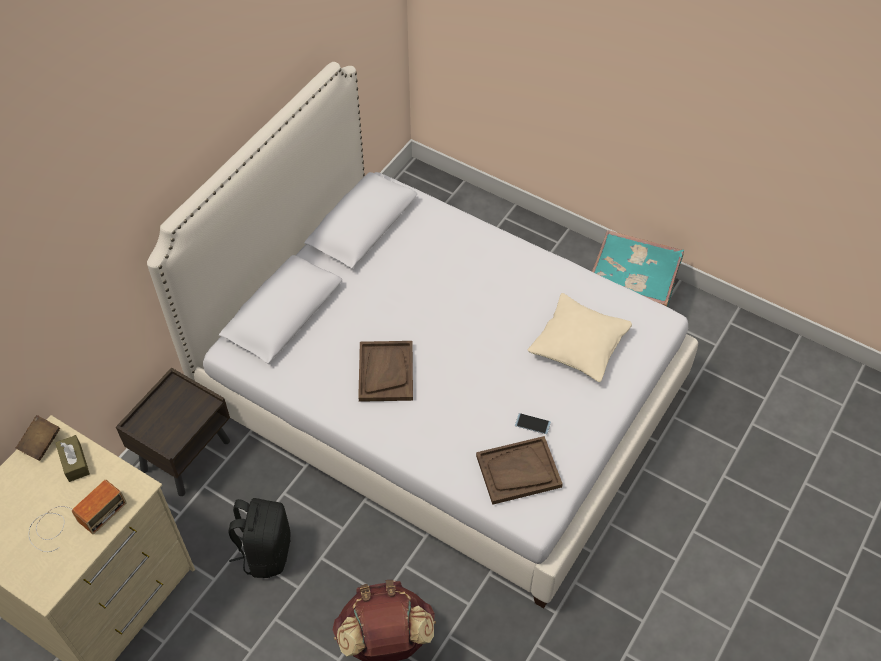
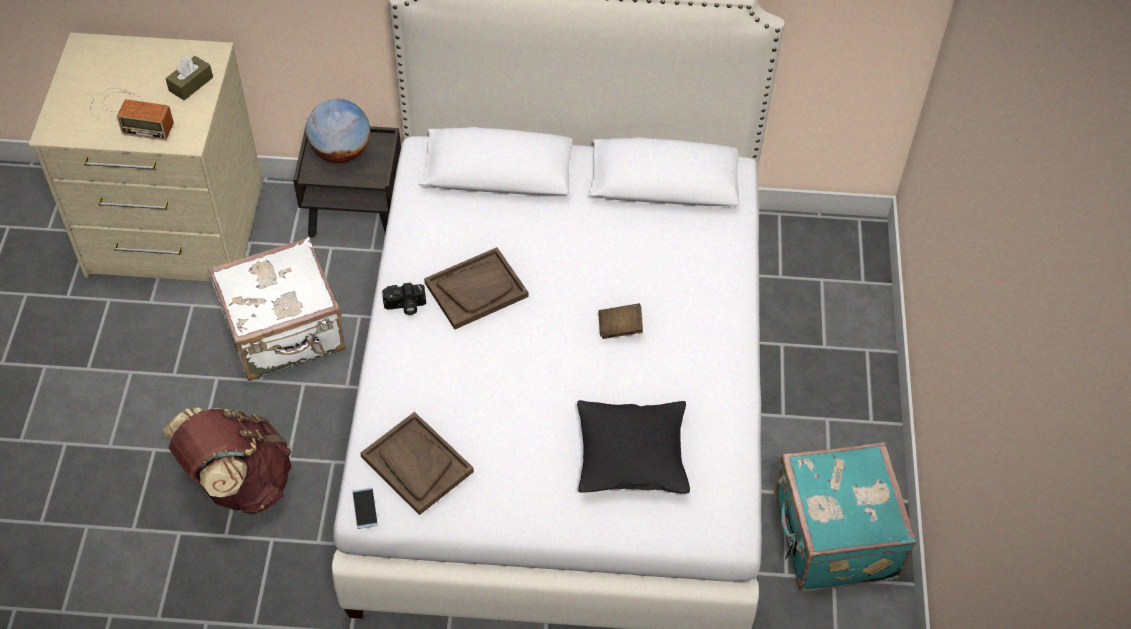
camera: 60 degrees right, 0 degrees up
brown book [16,415,60,461] -> brown book moved to [598,303,643,339]
black backpack [229,498,290,578] -> white suitcase [208,237,345,381]
phone [515,413,551,434] -> phone moved to [352,488,378,529]
beige pillow [528,293,632,382] -> black pillow [577,400,690,494]
none -> globe [306,99,370,163]
none -> camera [382,283,426,315]

